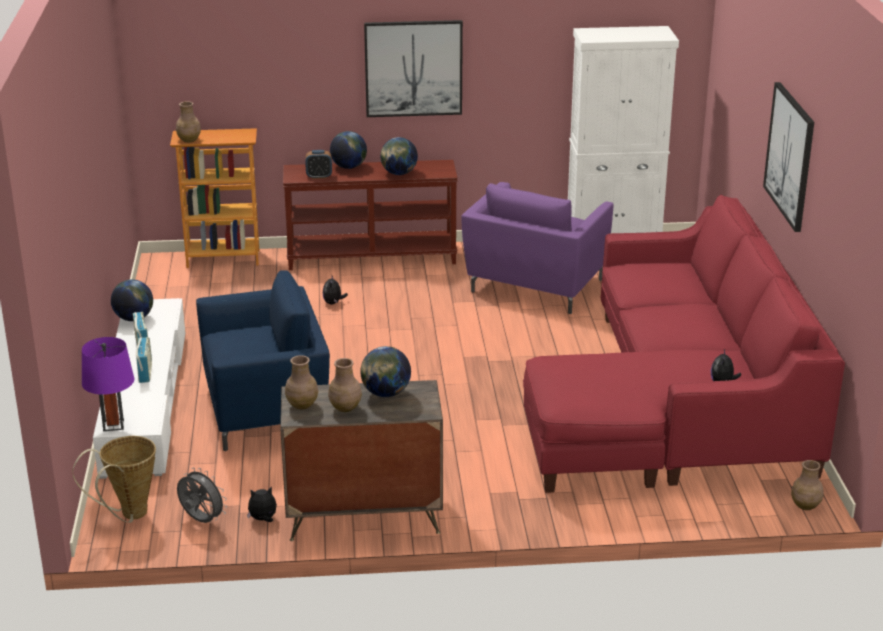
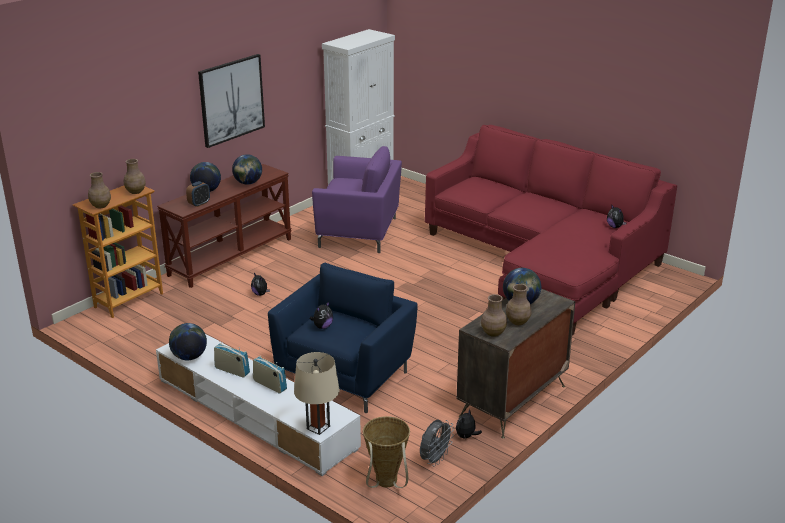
camera: 45 degrees left, 0 degrees up
purple table lamp [82,337,134,431] -> beige table lamp [294,352,340,435]
grey fan [177,467,227,523] -> grey fan turned 135 degrees clockwise [420,420,454,467]
purple armchair [461,182,614,314] -> purple armchair turned 60 degrees counterclockwise [312,146,402,253]
picture [763,82,814,232] -> none
brown vase [791,460,824,510] -> brown vase moved to [124,159,146,194]
none -> plush toy [310,302,333,329]

